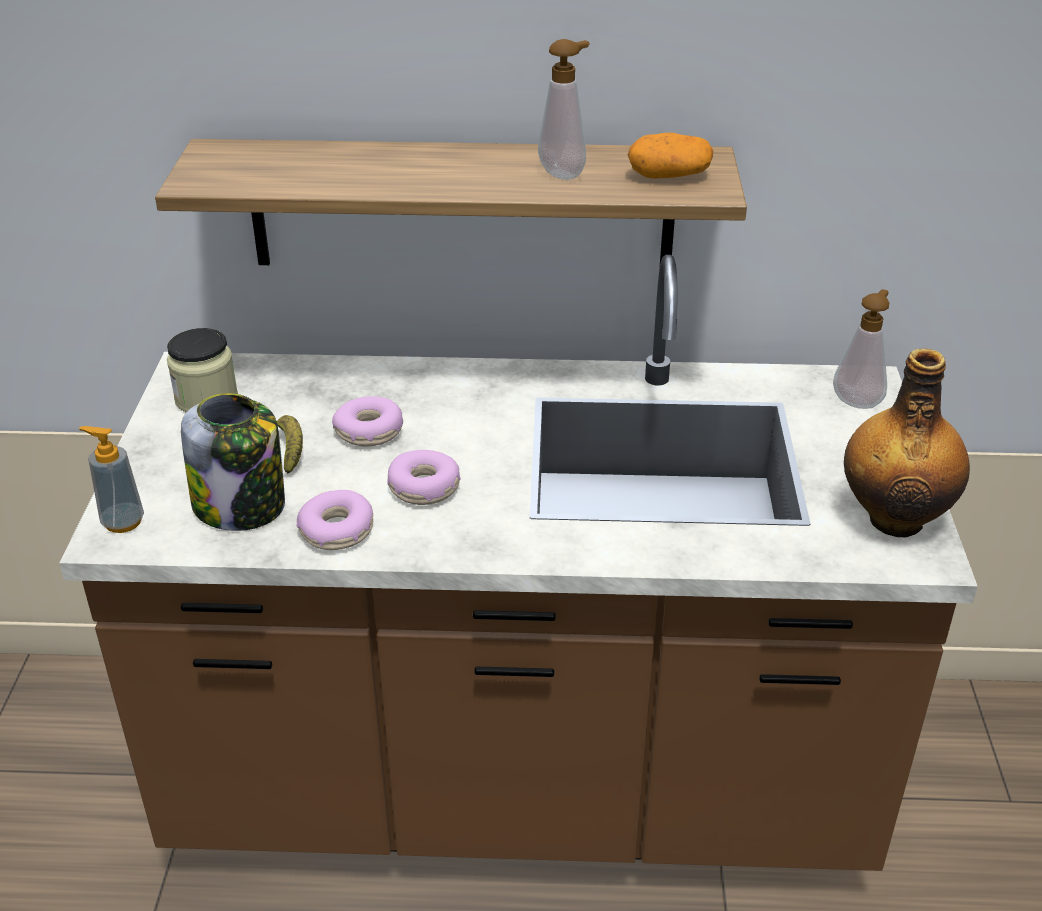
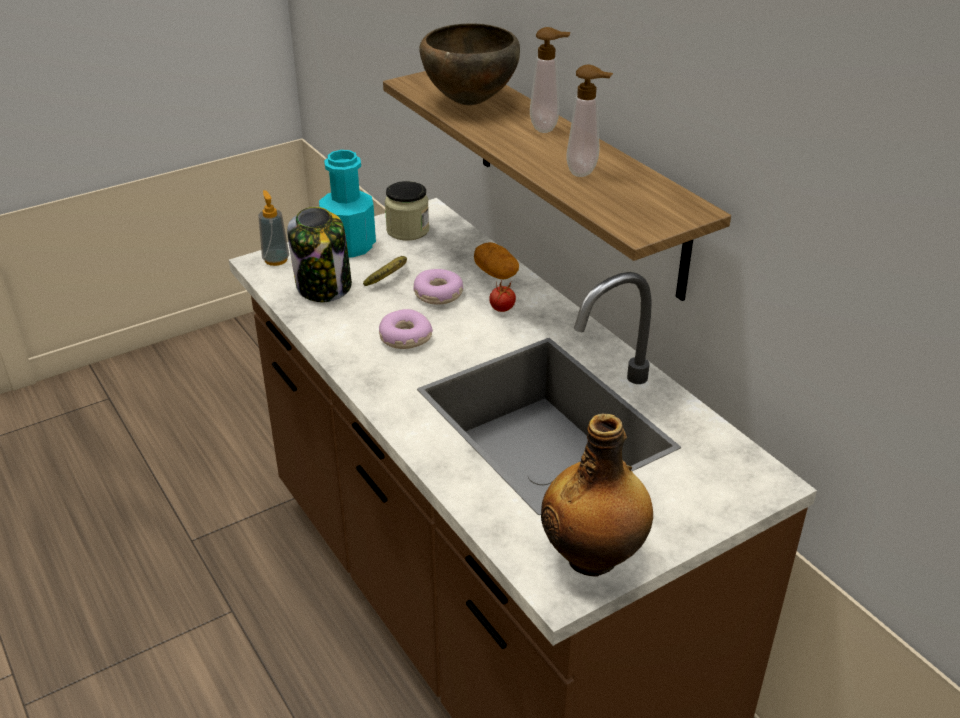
camera: 55 degrees right, 0 degrees up
donut [296,490,373,550] -> none
potato [628,133,713,178] -> potato moved to [474,242,519,279]
soap dispenser [833,289,889,409] -> soap dispenser moved to [530,27,570,133]
none -> turquoise bottle [319,150,376,258]
none -> brown bowl [419,23,520,106]
none -> tomato [489,280,516,312]

